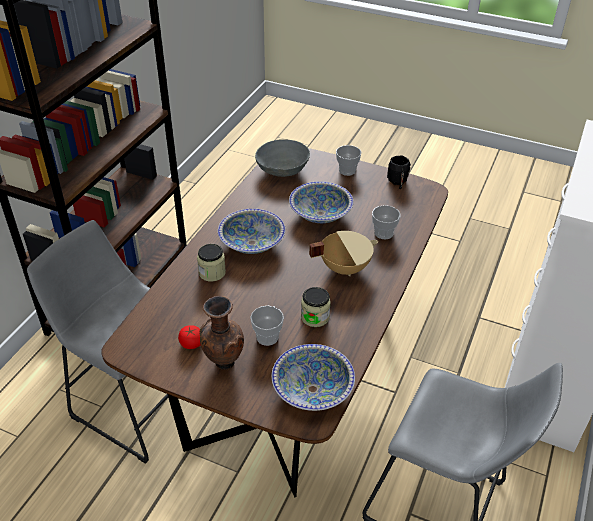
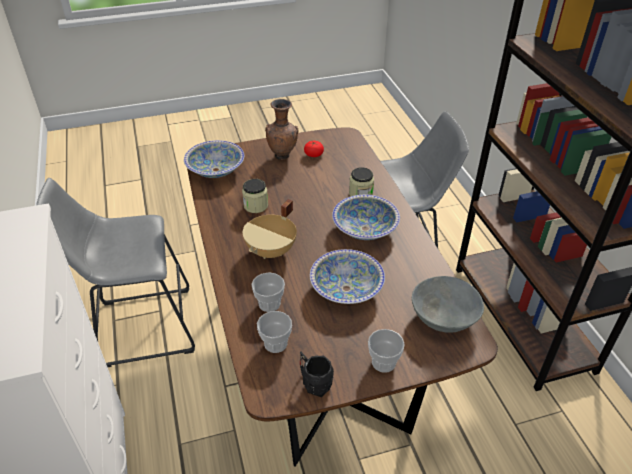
camera: 140 degrees right, 0 degrees up
cup [250,306,284,346] -> cup moved to [257,311,292,353]

